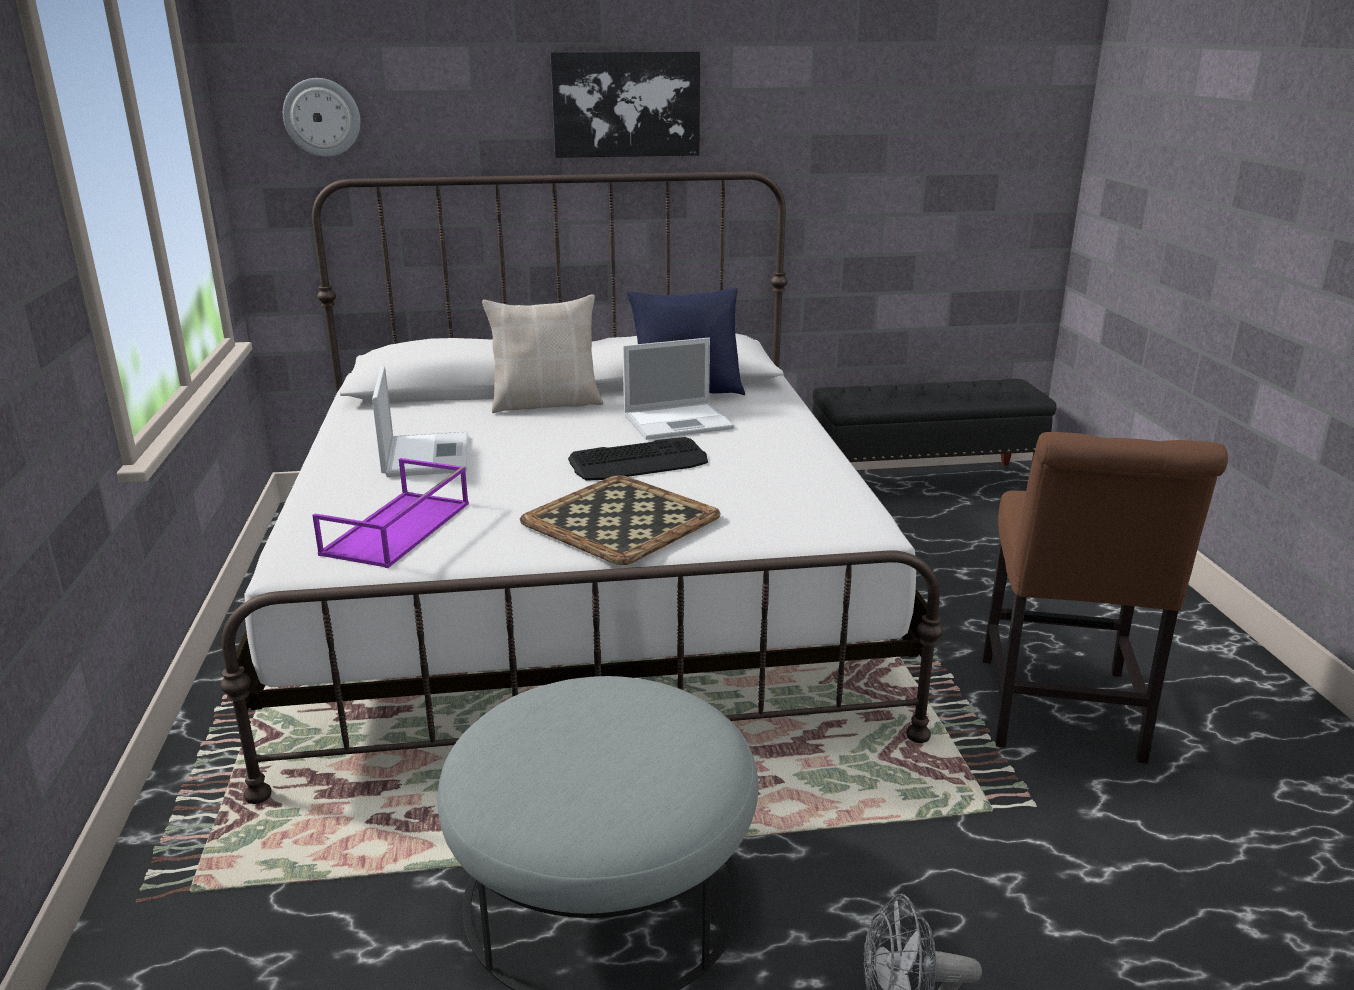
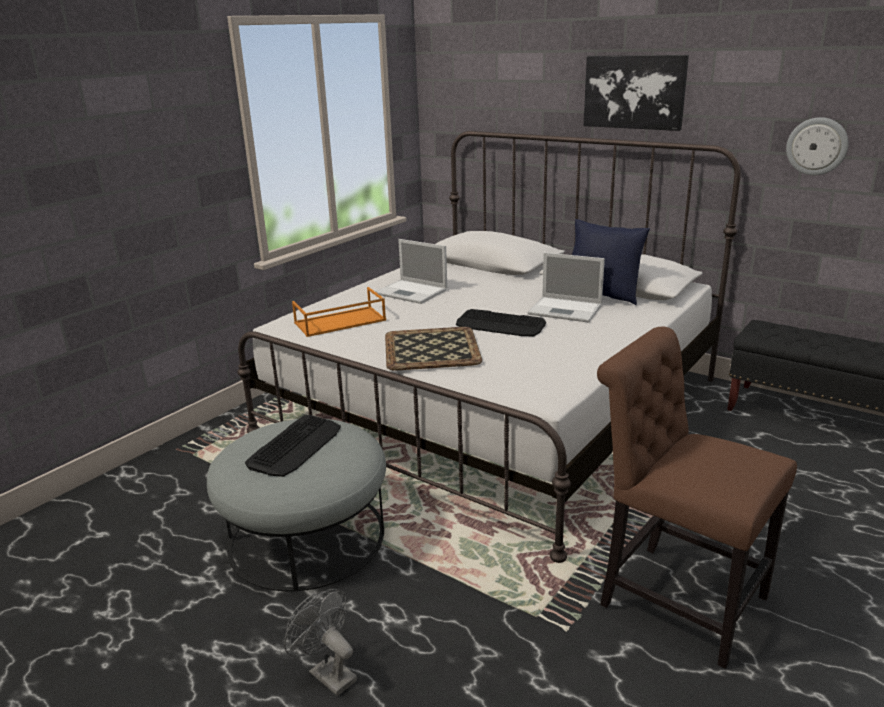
camera: 45 degrees right, 0 degrees up
wall clock [283,78,360,157] -> wall clock moved to [786,117,849,175]
purple tray [312,458,469,568] -> orange tray [292,287,386,337]
laptop [372,366,467,477] -> laptop turned 90 degrees clockwise [375,239,447,304]
beige pillow [482,294,603,413] -> none
brown chair [982,432,1228,764] -> brown chair turned 75 degrees clockwise [597,327,797,669]
none -> keyboard [245,415,341,477]

